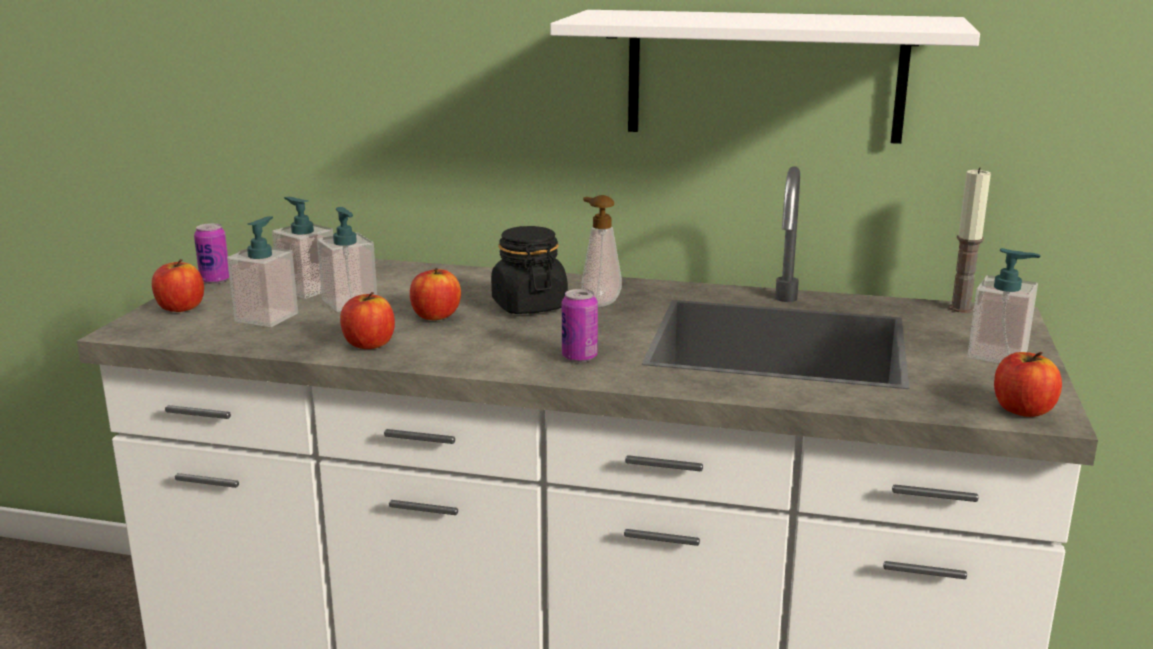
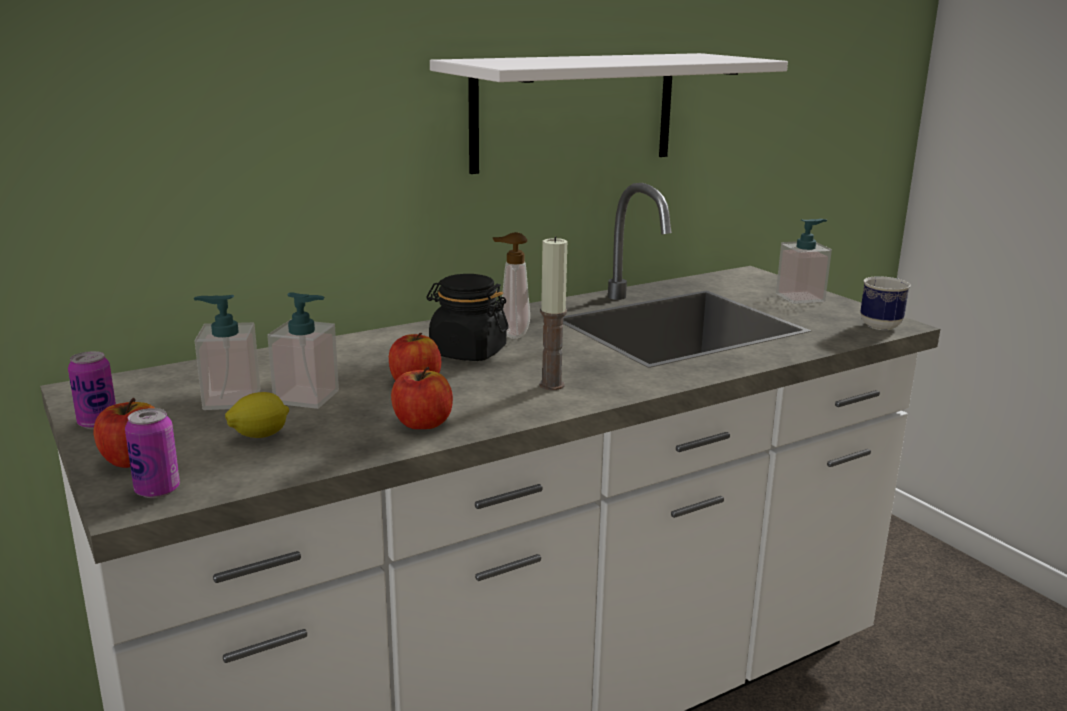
camera: 45 degrees left, 0 degrees up
soap dispenser [227,216,298,327] -> lemon [225,392,289,438]
can [562,289,598,362] -> can moved to [125,408,180,498]
candle [948,168,991,313] -> candle moved to [539,236,567,390]
apple [994,352,1062,417] -> mug [860,276,911,330]

